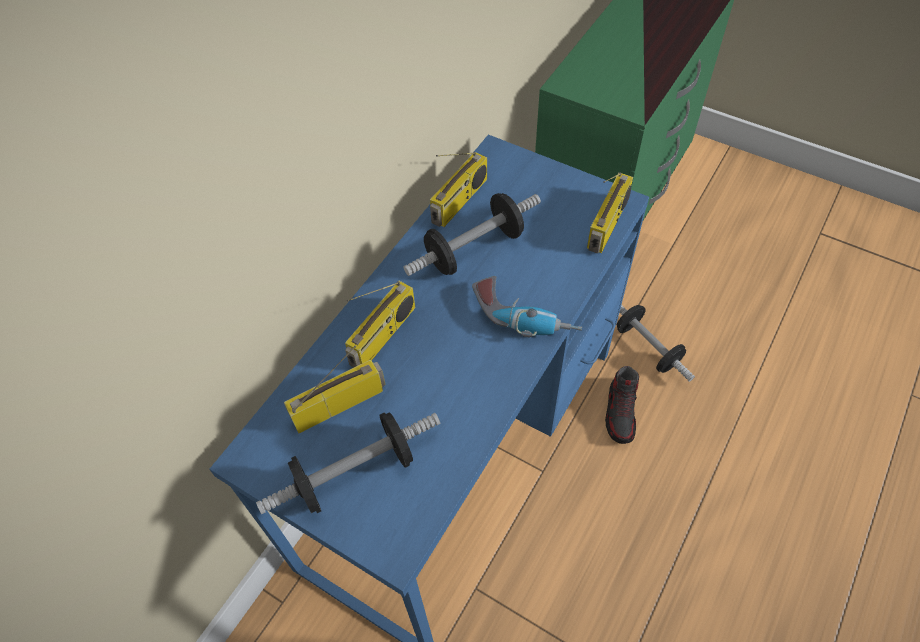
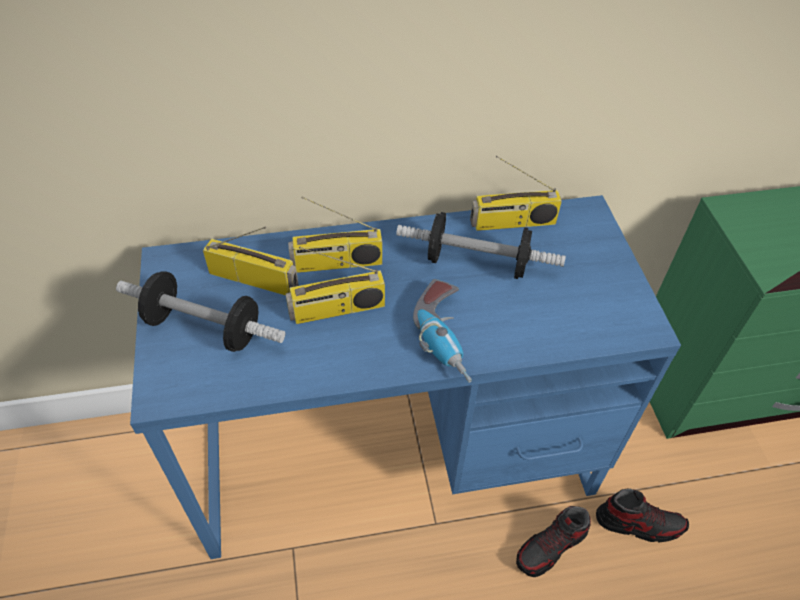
camera: 45 degrees right, 5 degrees down
radio [587,172,633,254] -> radio moved to [286,247,385,324]
dumbbell [617,305,695,382] -> shoe [596,489,689,542]

